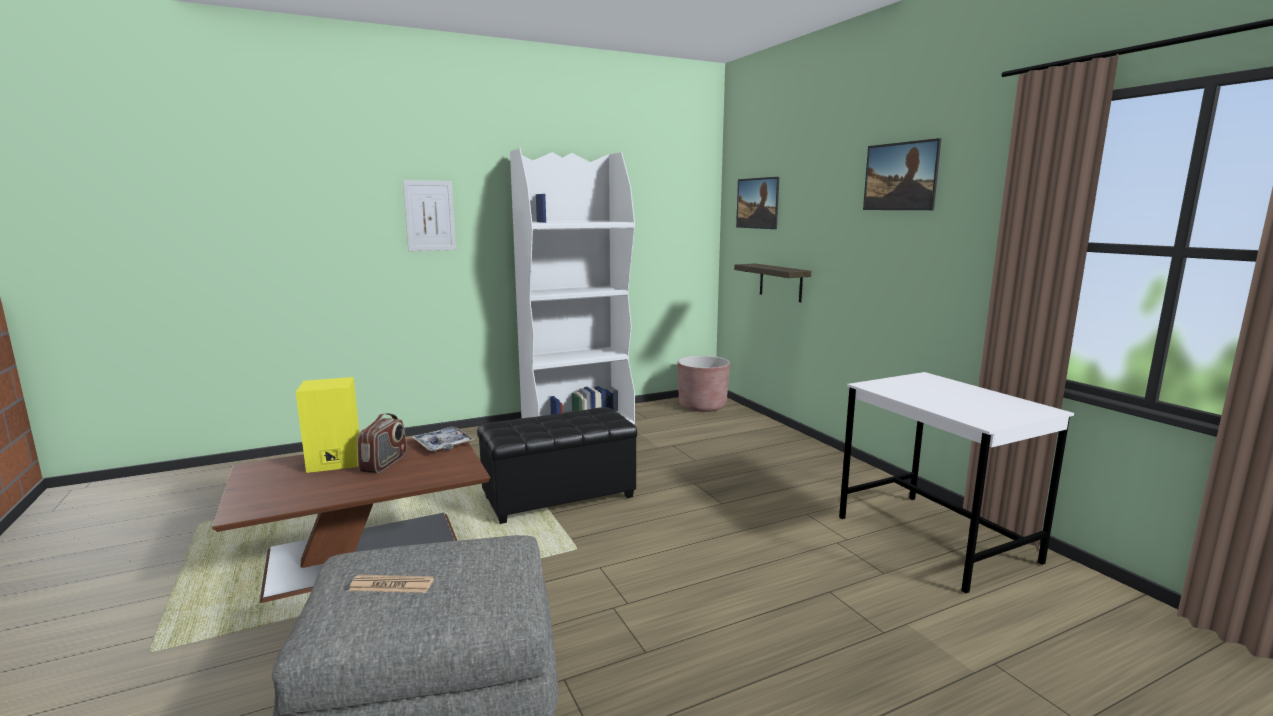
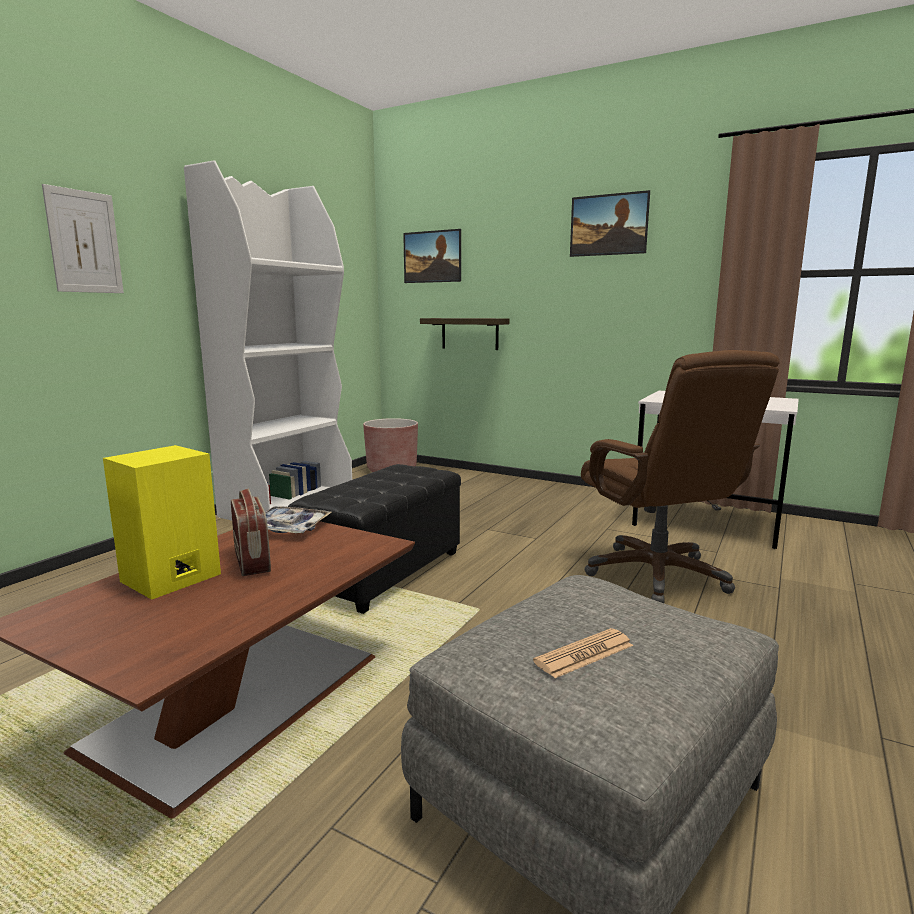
camera: 35 degrees left, 0 degrees up
none -> brown office chair [581,350,780,603]

